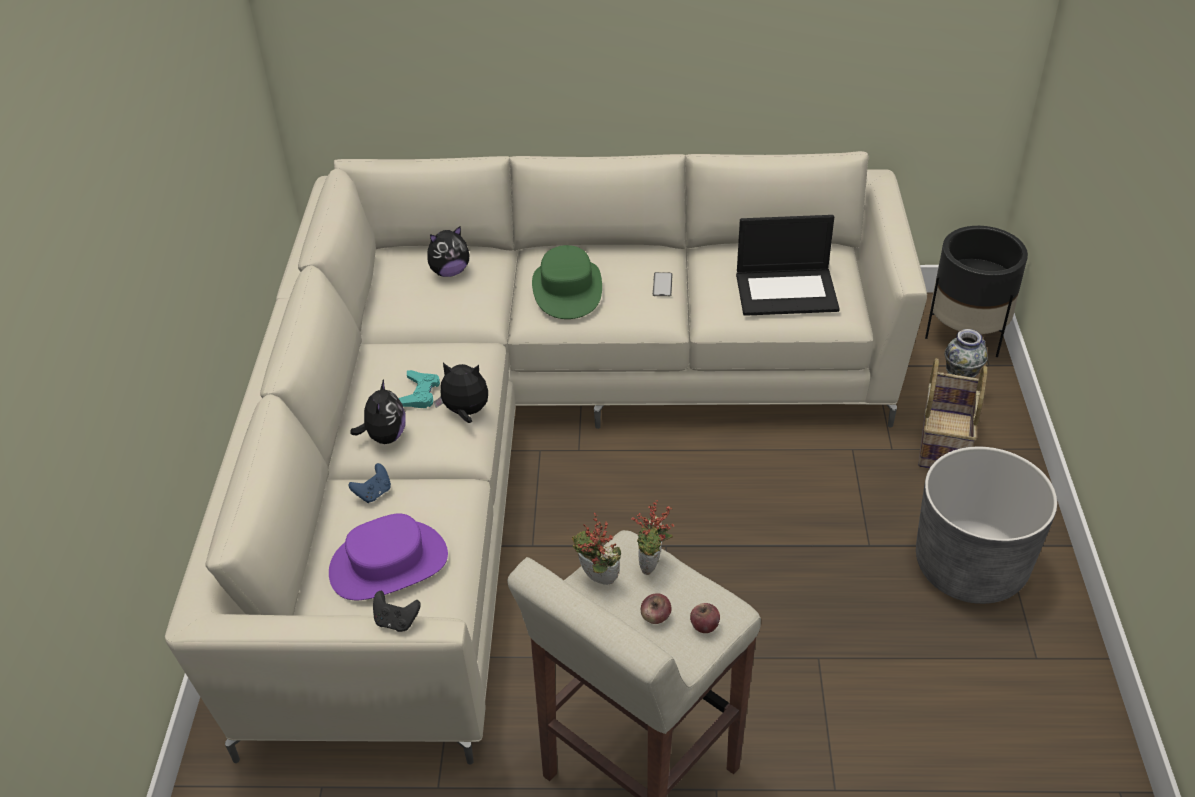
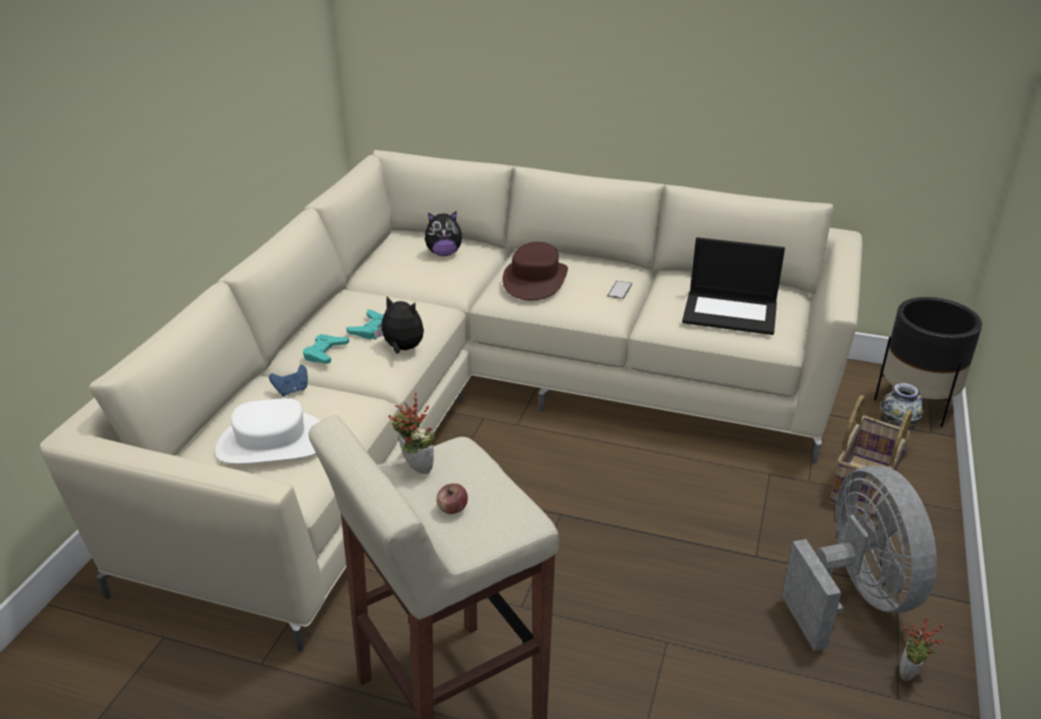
camera: 15 degrees right, 10 degrees down
purple hat [329,513,448,600] -> white hat [215,398,320,464]
plush toy [351,379,406,444] -> turquoise game controller [303,334,349,364]
black game controller [373,591,421,632] -> none
green hat [532,245,602,319] -> brown hat [503,242,568,300]
potted plant [631,500,675,575] -> potted plant moved to [900,616,946,681]
apple [690,603,720,633] -> none
grey planter [916,447,1057,604] -> grey fan [782,466,937,651]

